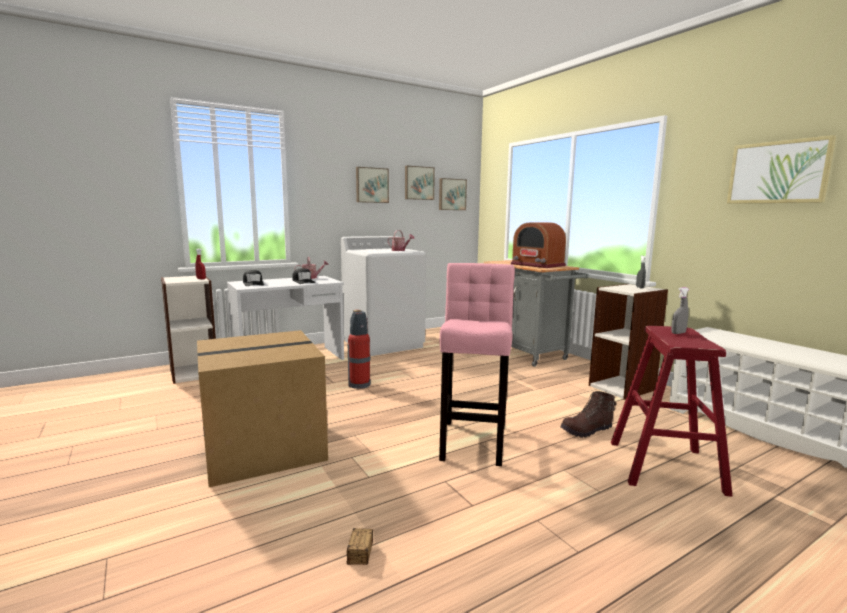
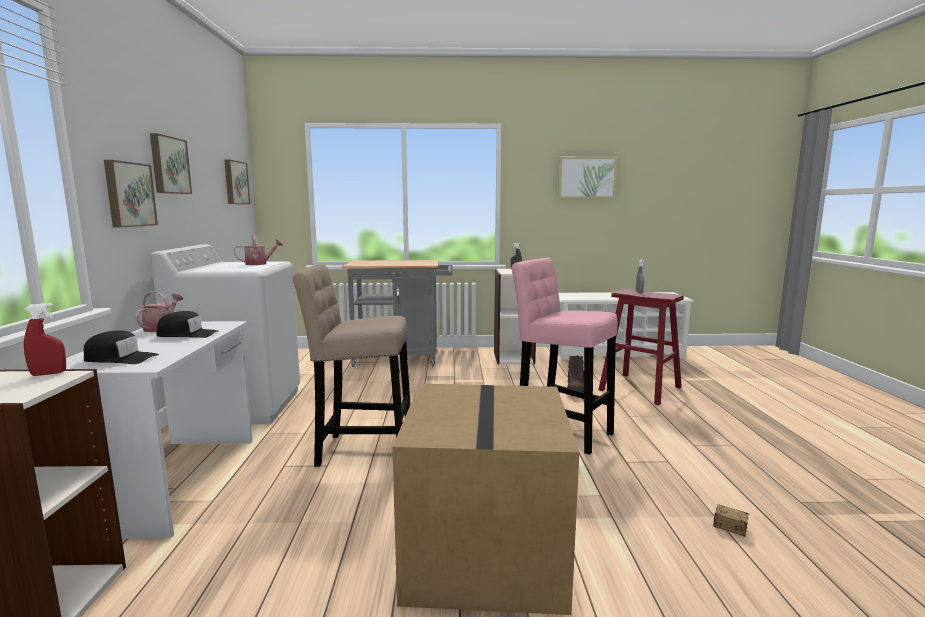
camera: 60 degrees left, 0 degrees up
fire extinguisher [347,310,371,389] -> beige stool [293,264,411,467]
picture [405,166,435,200] -> picture moved to [104,160,158,228]
radio [511,222,566,268] -> none

